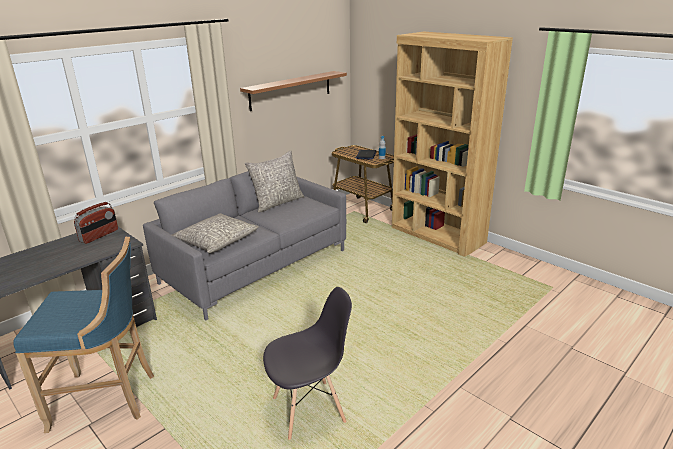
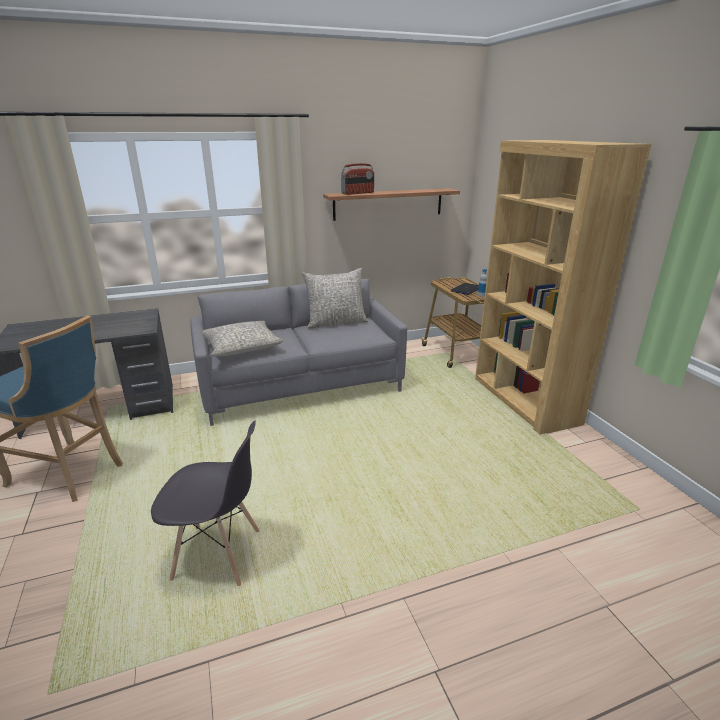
camera: 25 degrees right, 0 degrees up
radio [74,202,118,244] -> radio moved to [341,163,374,195]

